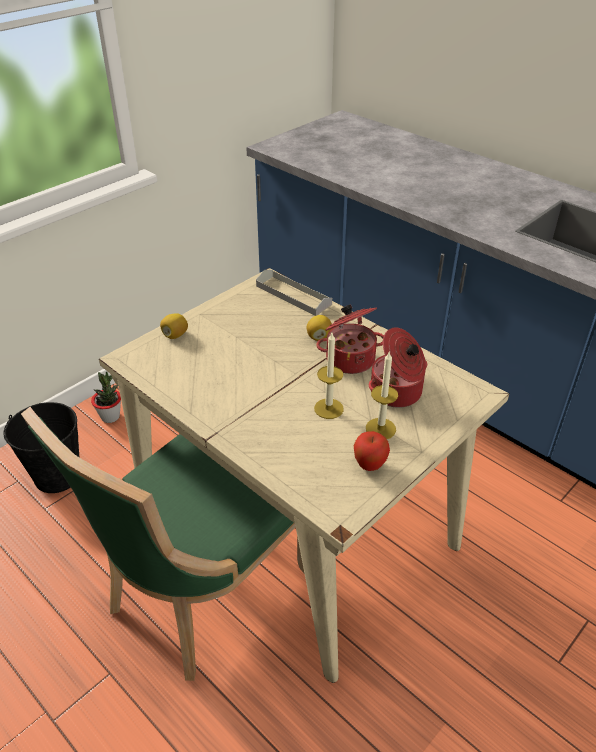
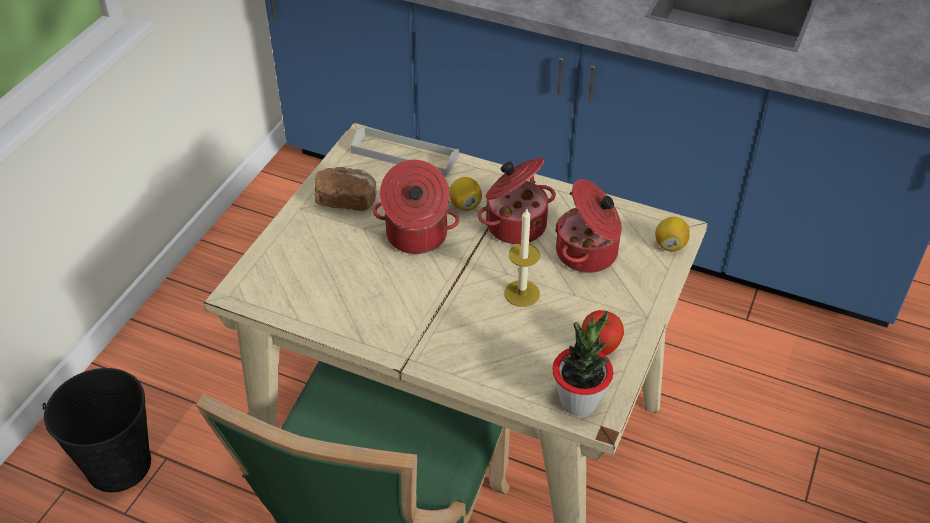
camera: 20 degrees left, 5 degrees up
potted plant [91,372,121,423] -> potted plant moved to [552,311,613,416]
lemon [160,313,188,339] -> lemon moved to [655,217,690,252]
candle [366,351,398,439] -> none
none -> bread [315,167,376,211]
none -> cooking pot [373,160,459,254]

